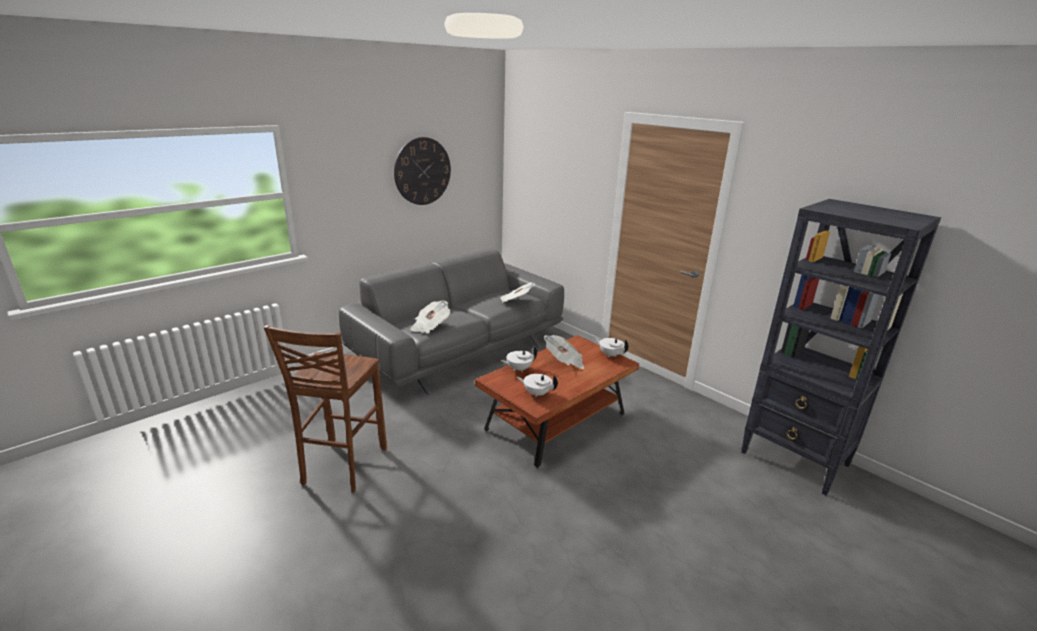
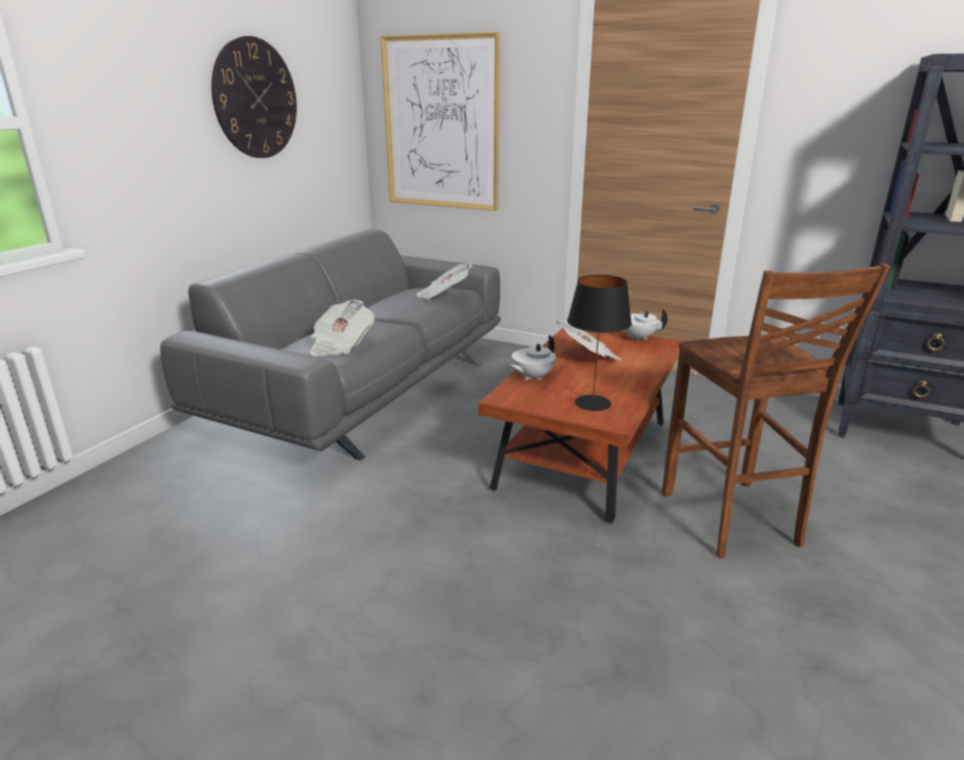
camera: 20 degrees left, 0 degrees up
brown stool [264,325,387,492] -> brown stool moved to [662,263,890,559]
white teapot [517,374,558,397] -> black table lamp [567,275,632,411]
none -> picture [381,32,500,211]

